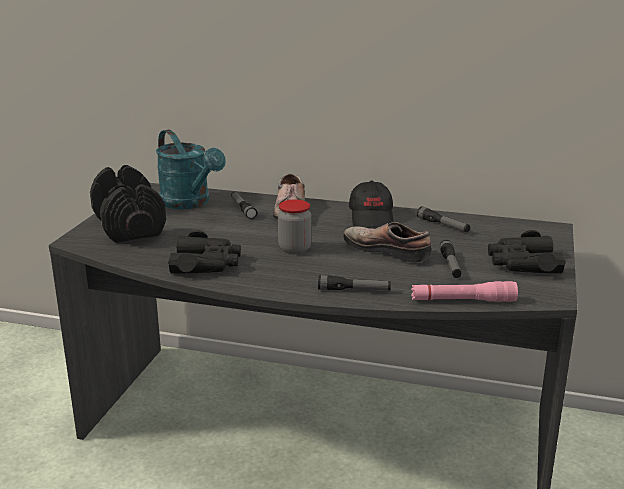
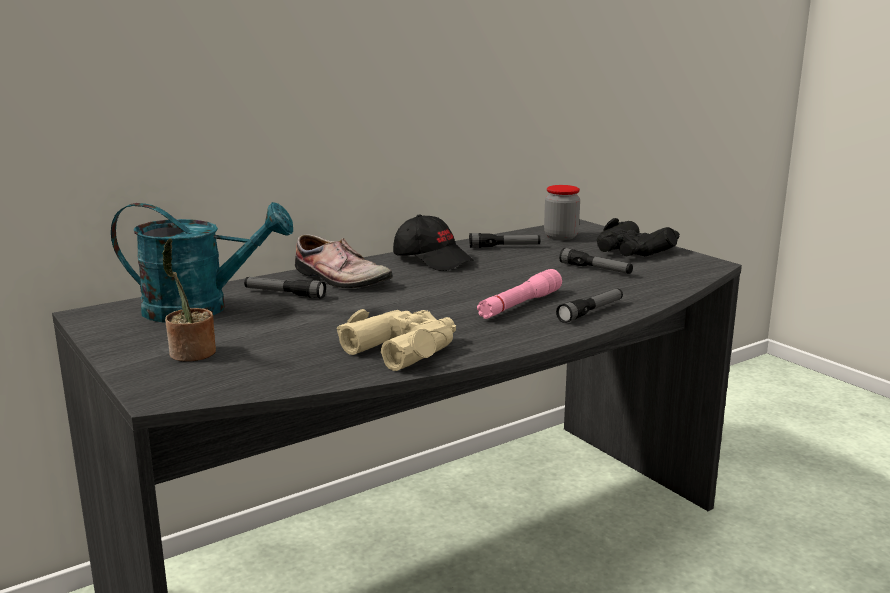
camera: 50 degrees left, 5 degrees down
black dumbbell [90,165,166,243] -> potted plant [162,238,216,362]
black binoculars [168,230,241,274] -> beige binoculars [337,309,456,371]
jar [278,200,311,254] -> jar moved to [544,185,580,240]
shoe [343,222,432,263] -> none
pink flashlight [411,281,518,302] -> pink flashlight moved to [477,269,562,319]

